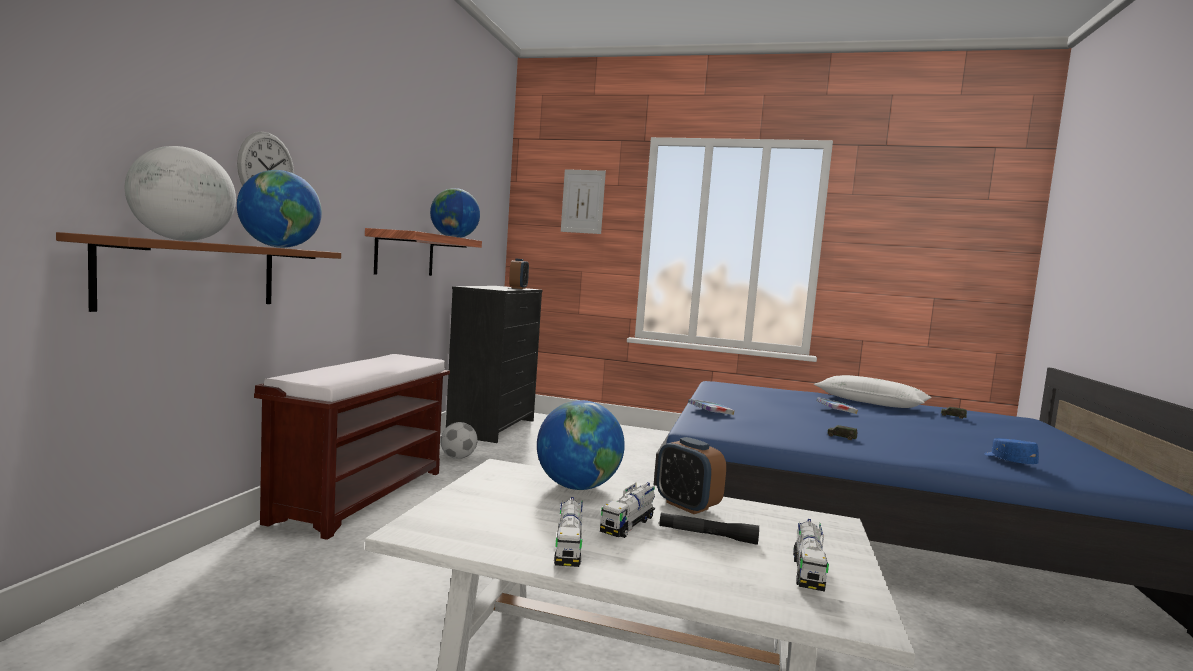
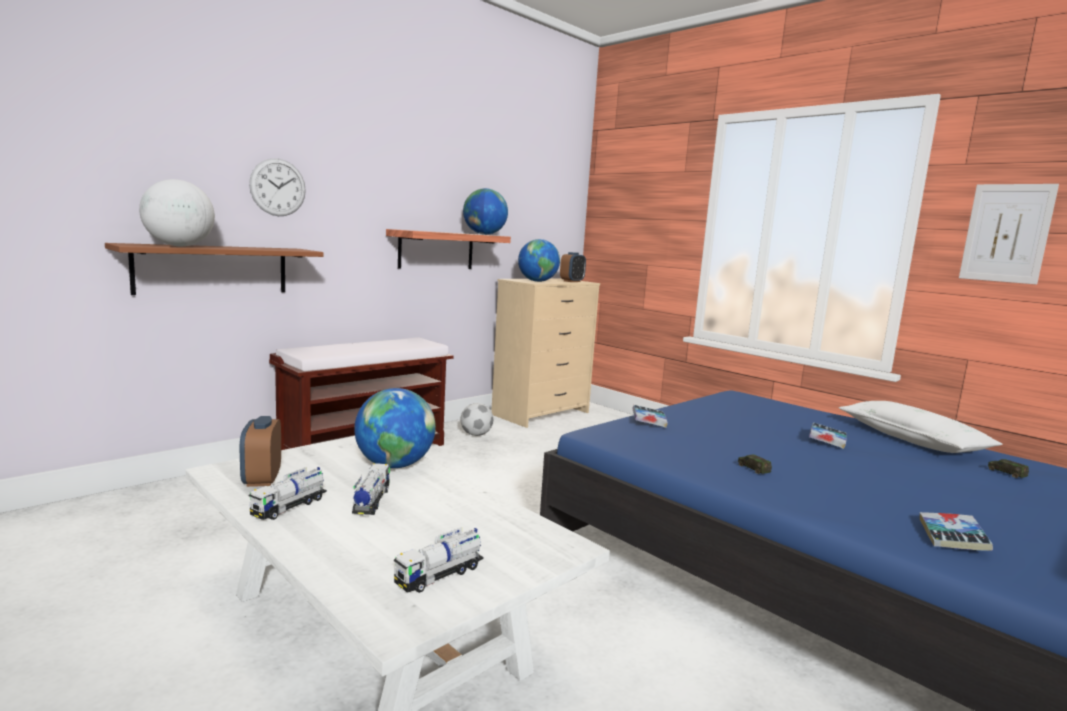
camera: 30 degrees right, 5 degrees up
globe [237,170,322,248] -> globe moved to [518,239,560,282]
black dresser [446,286,542,443] -> beige dresser [491,279,600,428]
picture [561,169,606,234] -> picture moved to [959,184,1059,285]
toy truck [600,482,655,538] -> toy truck turned 120 degrees clockwise [352,463,390,515]
alarm clock [657,437,726,514] -> alarm clock moved to [240,416,281,487]
black flashlight [659,512,759,545] -> none
blue cap [985,438,1039,464] -> book [920,512,993,551]

